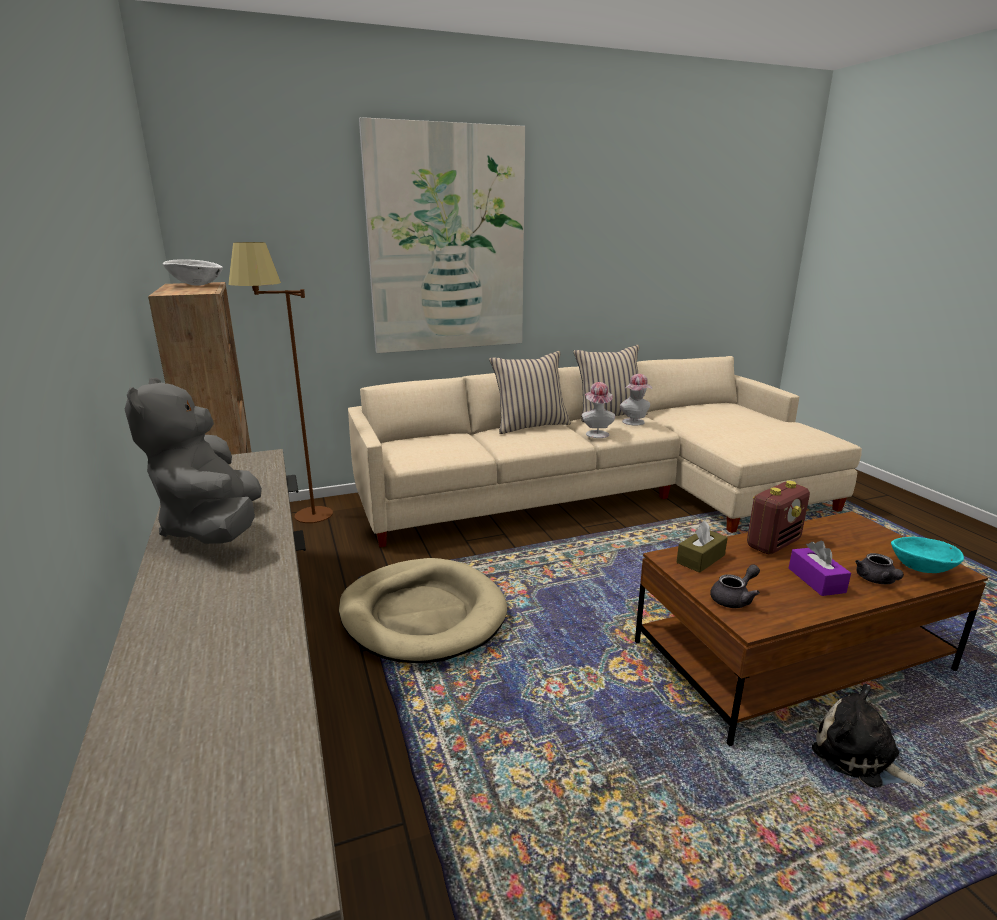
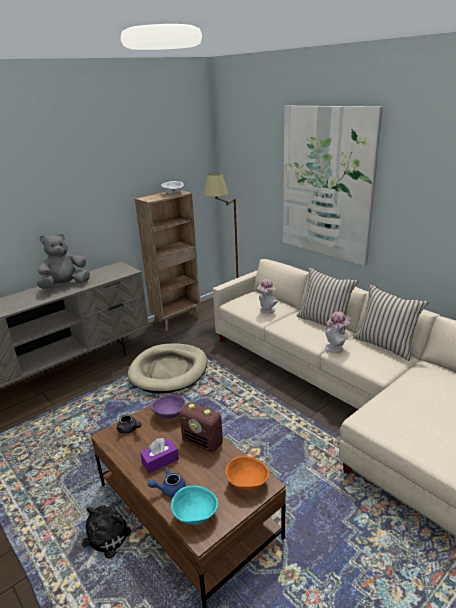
camera: 70 degrees right, 5 degrees up
hat [620,374,652,425] -> hat moved to [257,279,277,313]
brown tissue box [677,520,728,573] -> purple bowl [151,394,185,419]
grey teapot [855,553,904,584] -> blue teapot [148,467,186,497]
none -> orange bowl [225,456,269,491]

